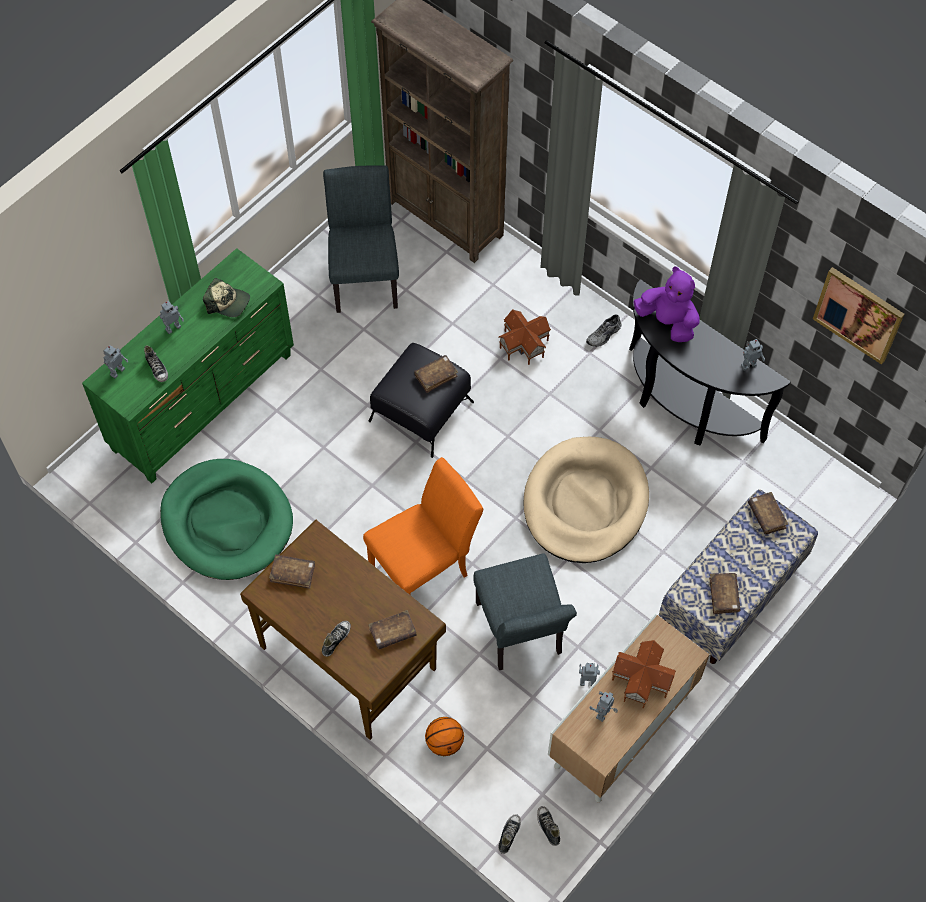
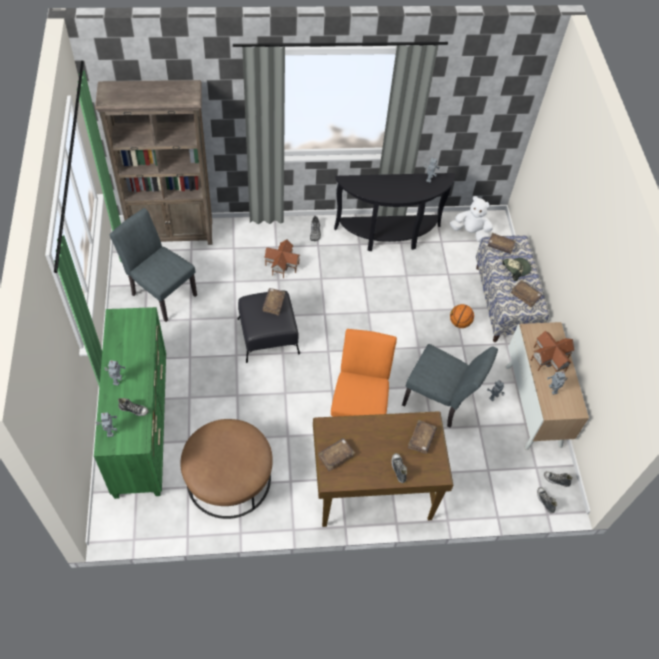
camera: 50 degrees left, 5 degrees down
green dog bed [160,459,293,580] -> brown ottoman [180,419,273,519]
cap [203,278,250,317] -> cap moved to [502,258,531,281]
basketball [425,717,464,756] -> basketball moved to [450,304,474,328]
beige dog bed [523,437,649,563] -> none
purple plush toy [633,266,700,342] -> none
picture [813,267,904,365] -> none
none -> white plush toy [450,196,493,242]

